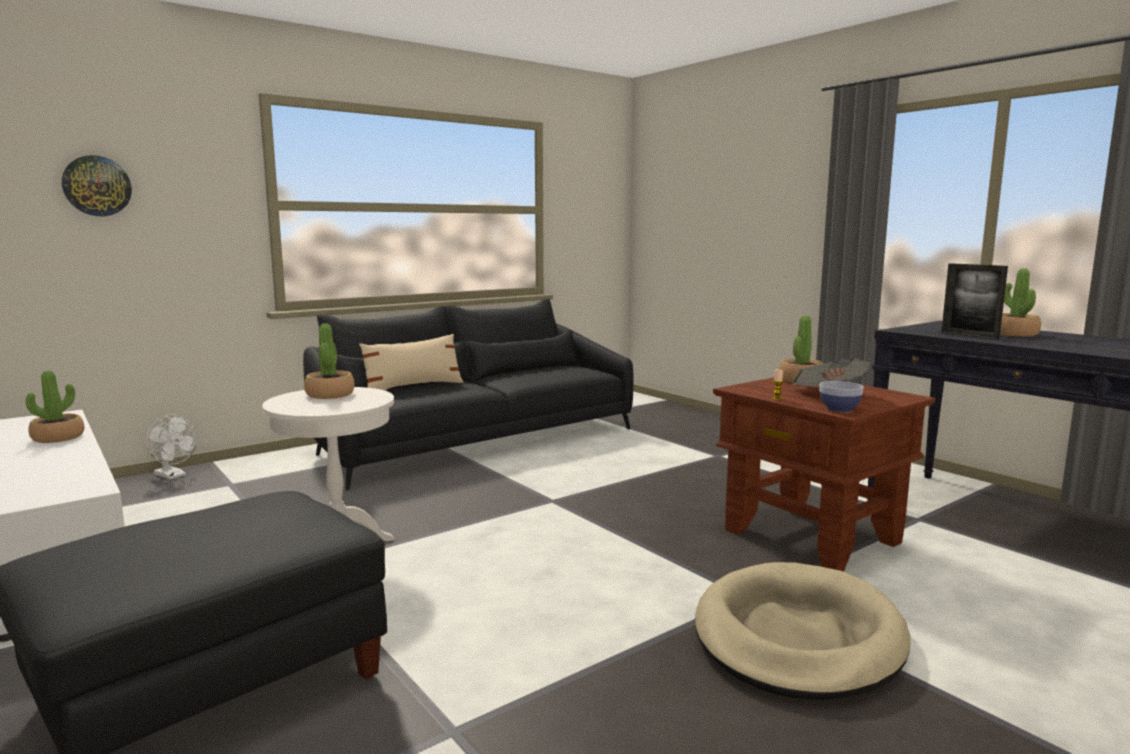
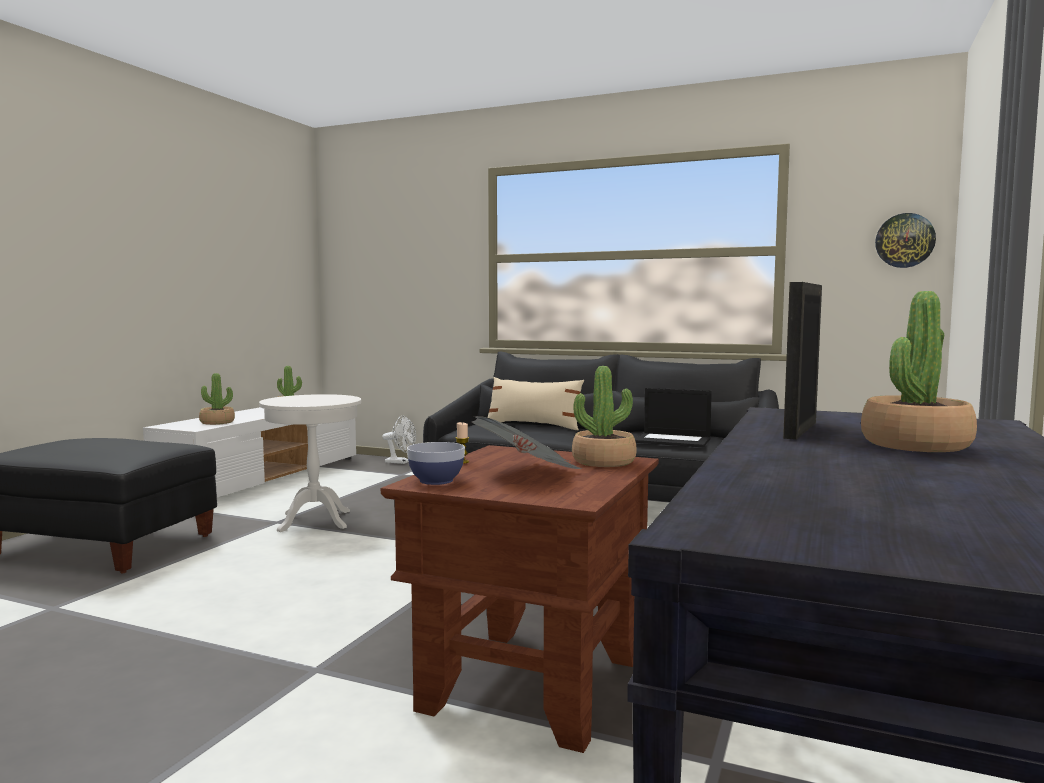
camera: 60 degrees right, 5 degrees down
wall clock [62,155,132,216] -> wall clock moved to [875,213,936,268]
white fan [146,414,197,479] -> white fan turned 75 degrees counterclockwise [382,416,416,464]
potted plant [304,323,355,399] -> potted plant moved to [199,373,235,425]
beige dog bed [695,562,911,700] -> none
none -> laptop [635,388,712,447]

